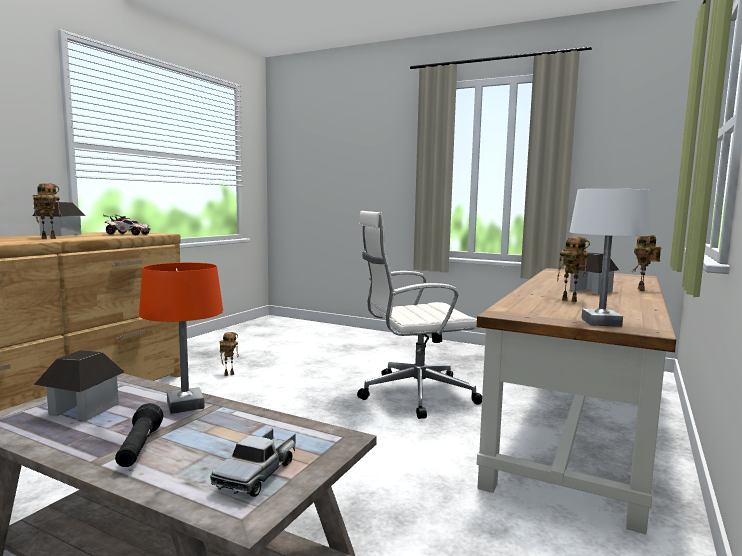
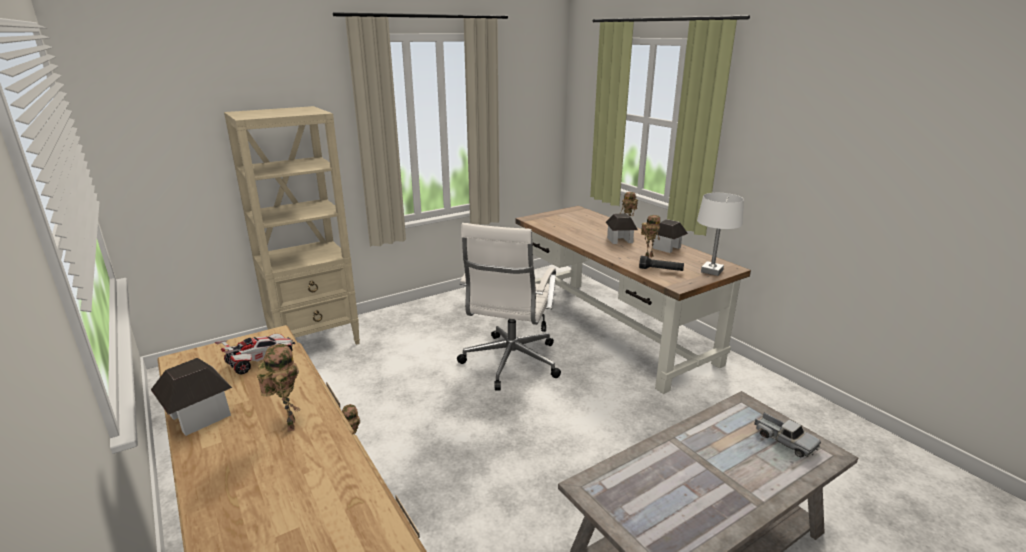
camera: 60 degrees left, 15 degrees up
toy house [34,350,124,421] -> toy house moved to [653,219,688,253]
black flashlight [115,403,163,467] -> black flashlight moved to [639,256,684,271]
orange table lamp [139,262,223,414] -> none
none -> beige bookcase [224,106,360,345]

